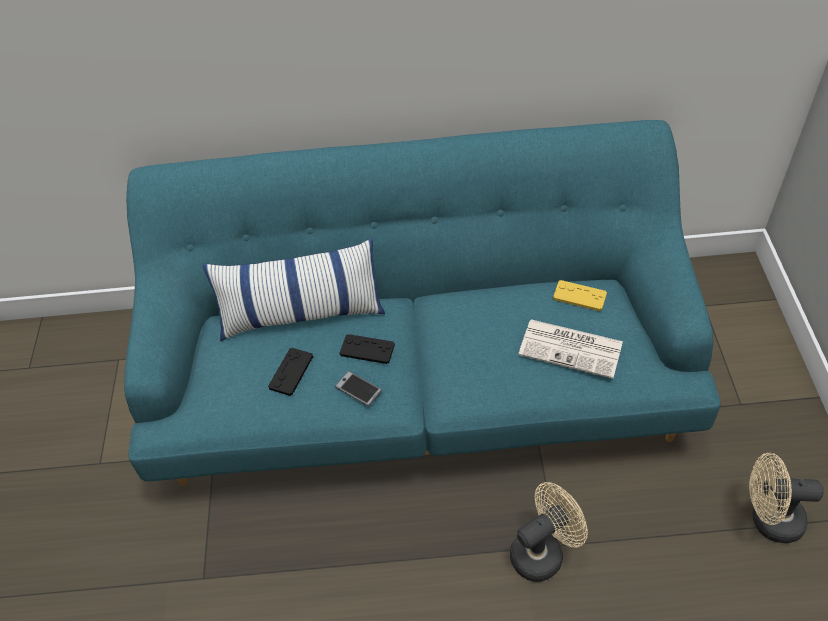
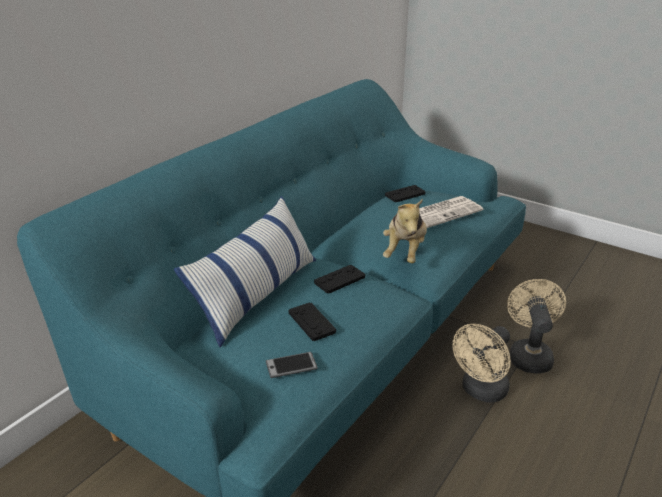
camera: 55 degrees left, 20 degrees down
phone [335,371,382,406] -> phone moved to [266,352,318,378]
yellow game controller [553,280,607,311] -> black game controller [385,185,426,202]
beige fan [749,453,824,543] -> beige fan moved to [453,324,511,403]
none -> plush toy [383,199,427,263]

